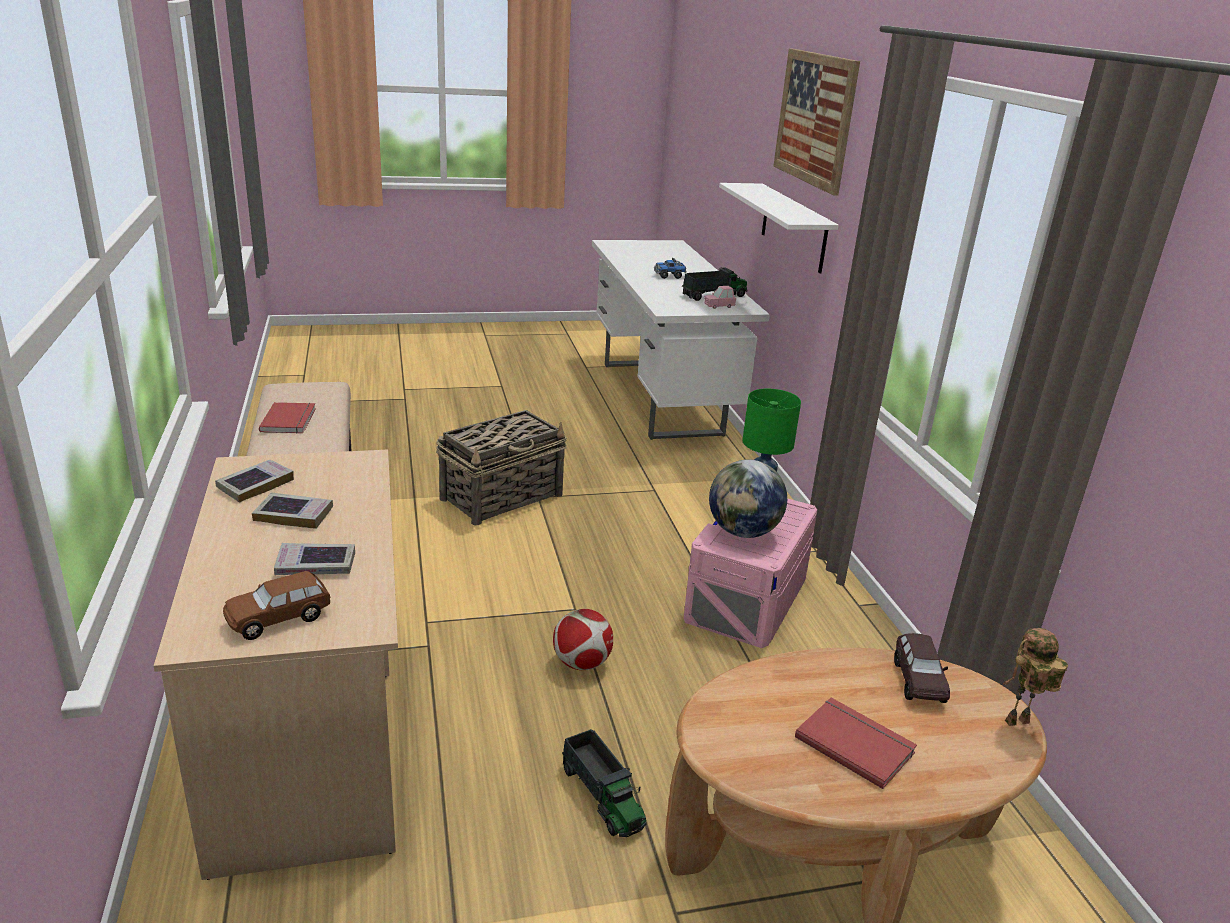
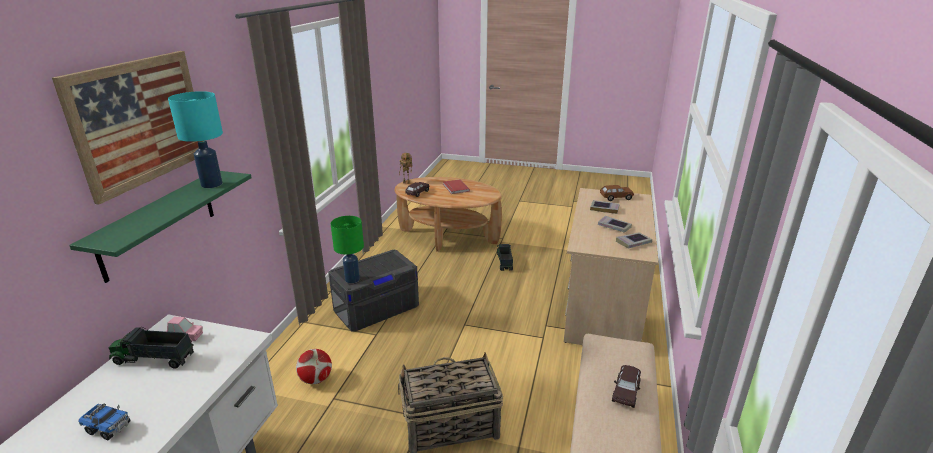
camera: 150 degrees left, 0 degrees up
red book [259,402,316,434] -> brown toy car [612,365,641,408]
football [553,609,613,670] -> football moved to [296,349,332,384]
pink storage box [684,498,817,648] -> grey storage box [328,250,419,332]
globe [709,459,787,538] -> none
white shelf [719,183,839,273] -> green shelf [69,171,252,283]
none -> turquoise table lamp [168,91,223,188]

